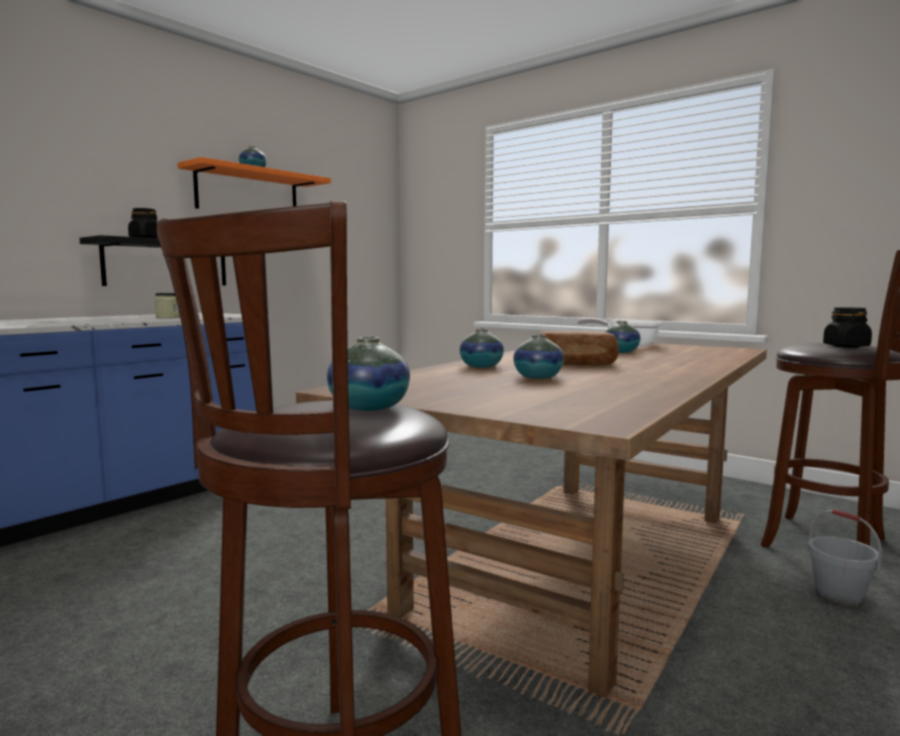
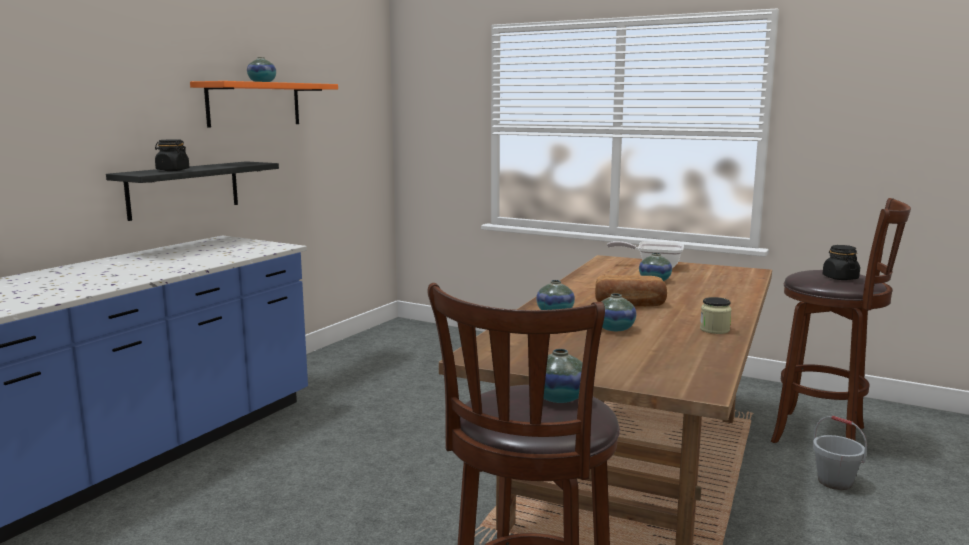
camera: 10 degrees left, 5 degrees up
jar [155,293,180,318] -> jar moved to [700,297,731,334]

